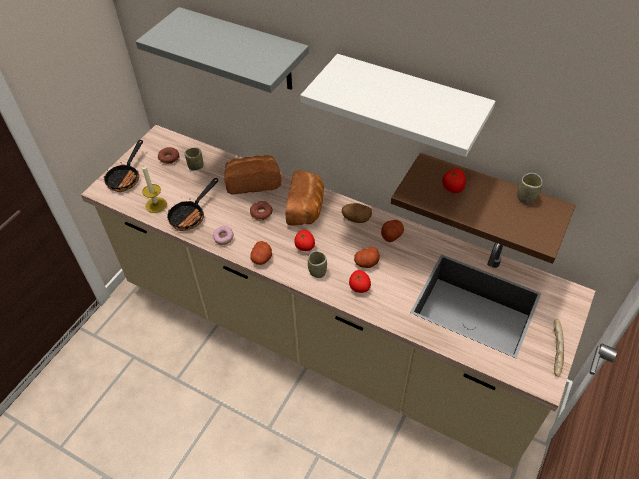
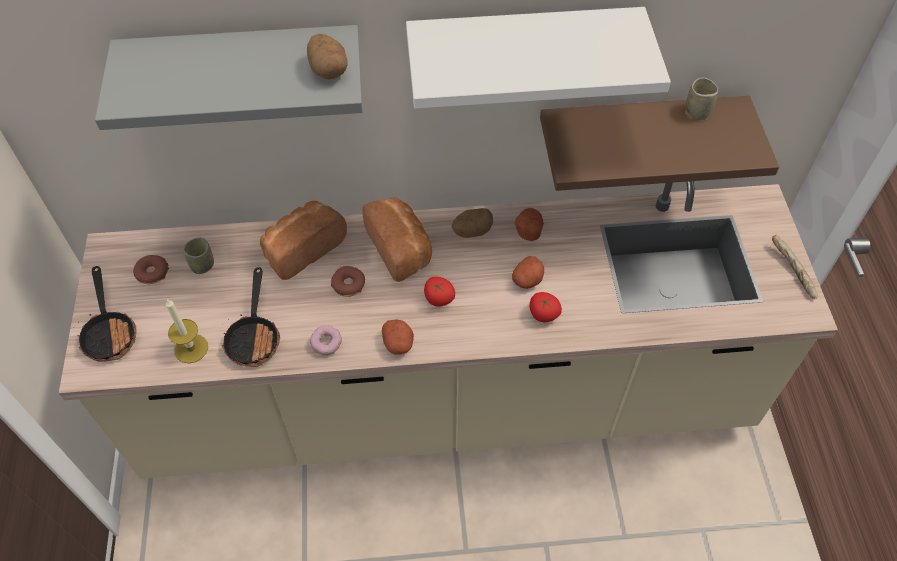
camera: 35 degrees left, 5 degrees up
cup [308,251,327,278] -> none
tomato [442,169,466,193] -> none
none -> potato [307,34,347,80]

